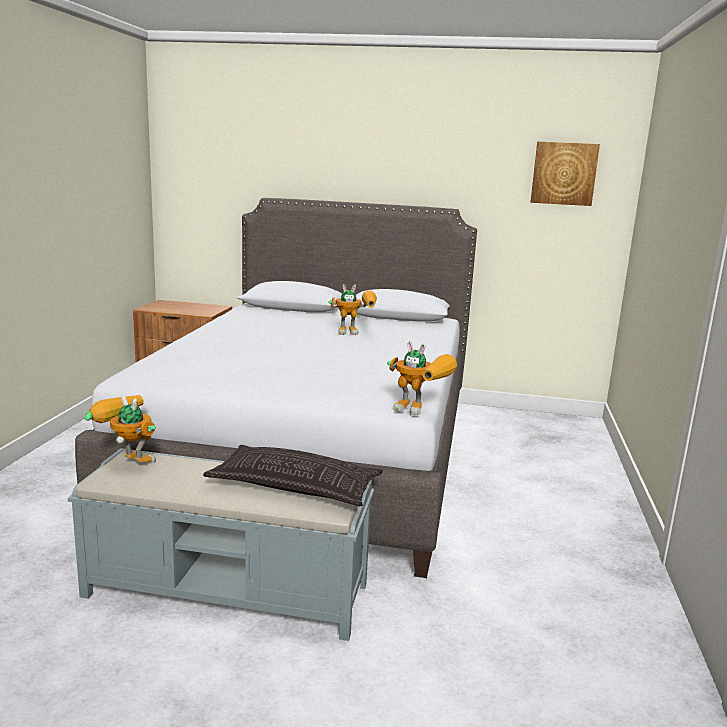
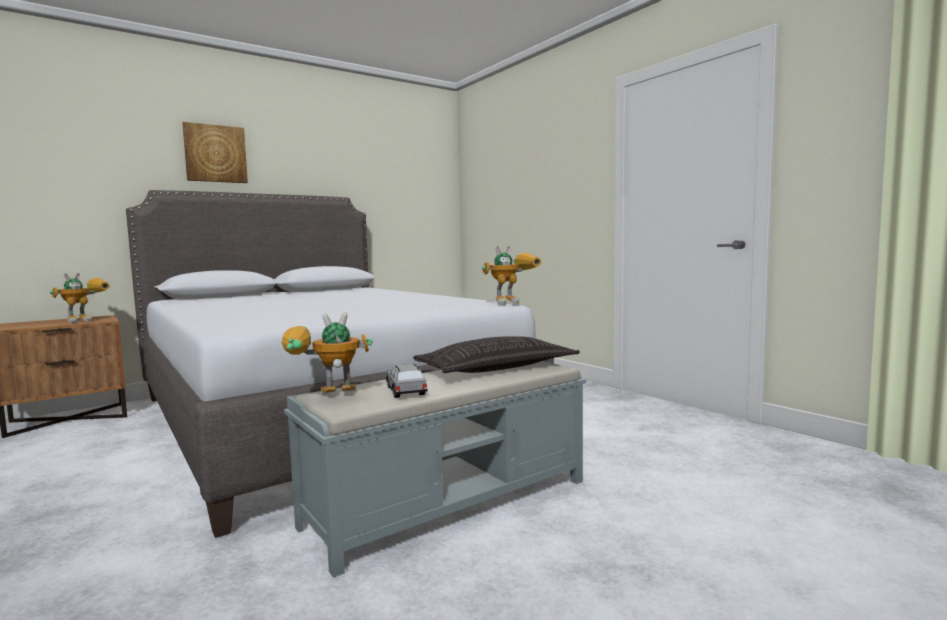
camera: 45 degrees left, 10 degrees down
toy robot [329,284,377,335] -> toy robot moved to [50,273,110,323]
picture [531,142,600,206] -> picture moved to [182,122,248,183]
none -> grey toy car [386,364,428,398]

